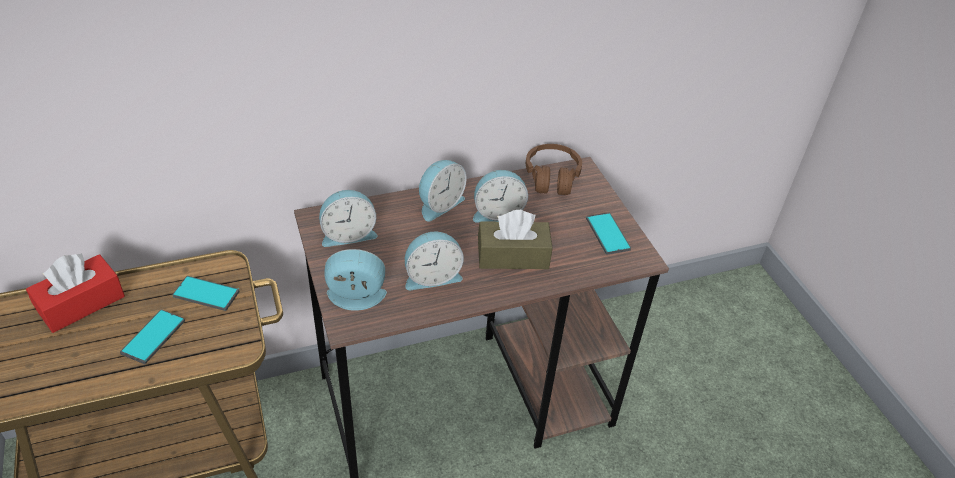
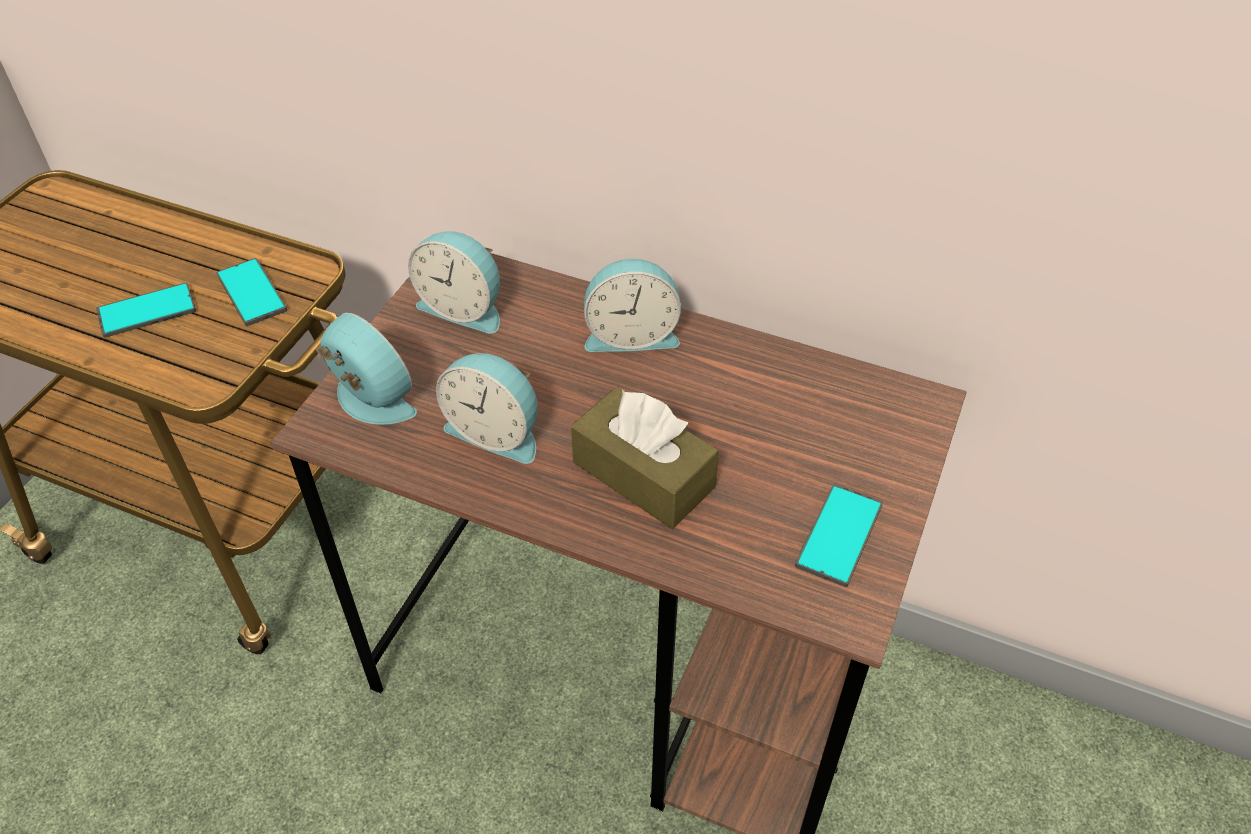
camera: 45 degrees right, 5 degrees up
red tissue box [26,253,125,333] -> none
alarm clock [473,170,528,223] -> none
brown headphones [526,144,582,195] -> none

